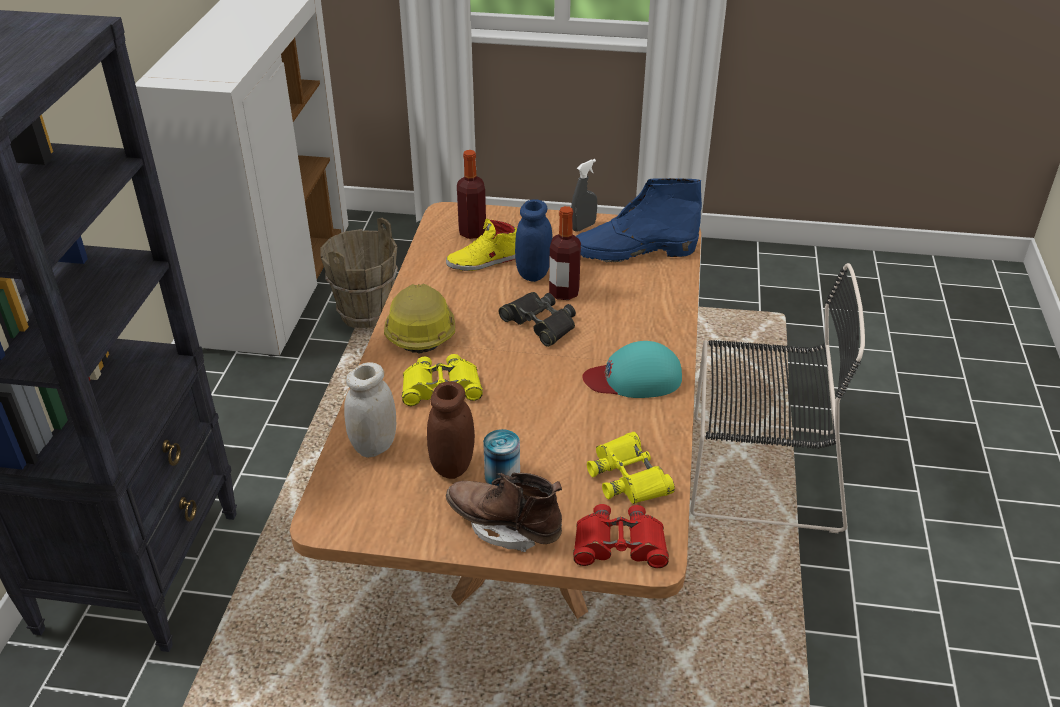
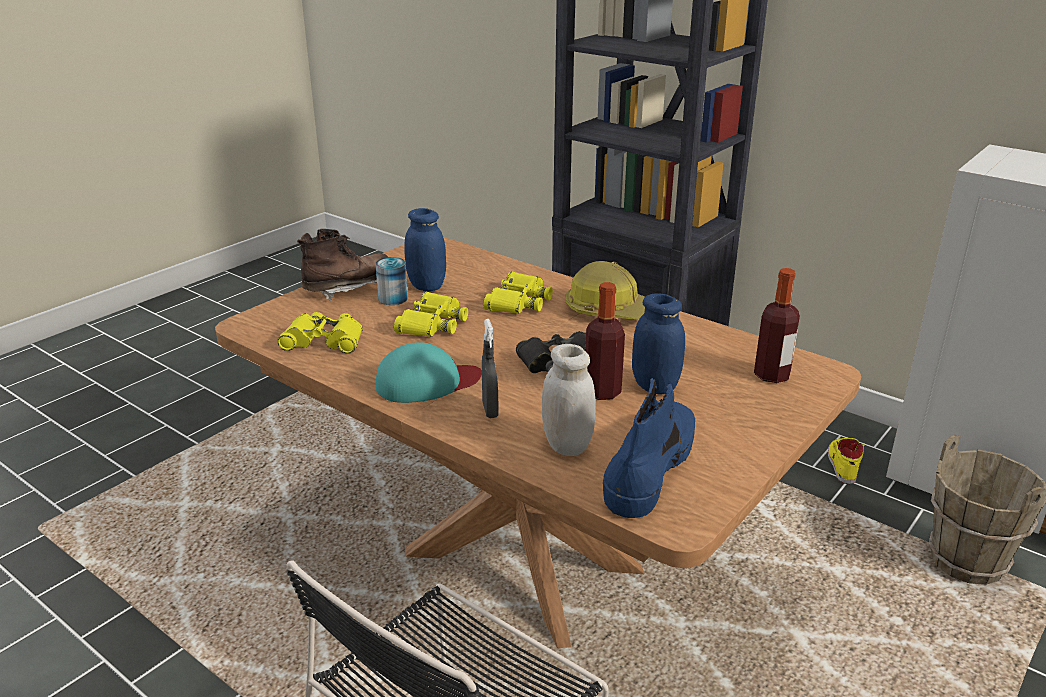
camera: 120 degrees right, 10 degrees down
white jar [344,362,396,458] -> white jar moved to [542,344,595,456]
brown jar [427,381,475,479] -> blue jar [404,208,446,291]
yellow shoe [446,218,517,271] -> yellow shoe moved to [828,438,865,484]
grey spray bottle [571,159,597,232] -> grey spray bottle moved to [482,319,499,418]
red binoculars [573,504,669,568] -> none
turquoise cap [582,341,682,398] -> turquoise cap turned 45 degrees clockwise [376,342,482,403]
none -> yellow binoculars [394,292,468,337]

